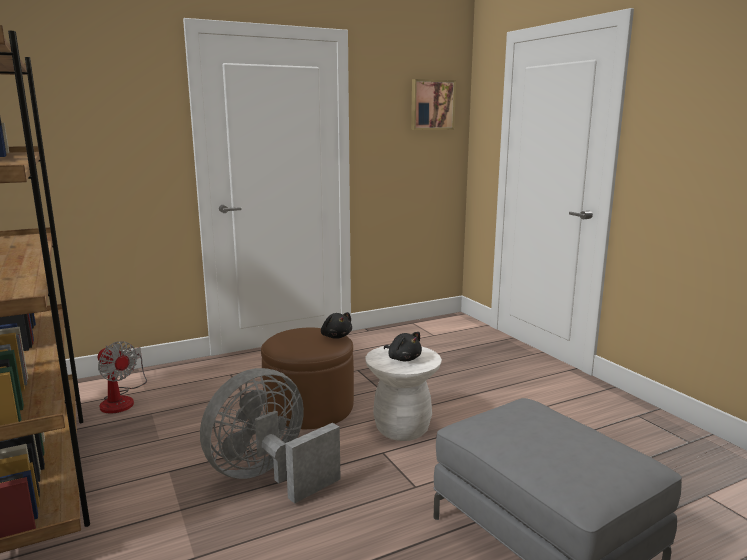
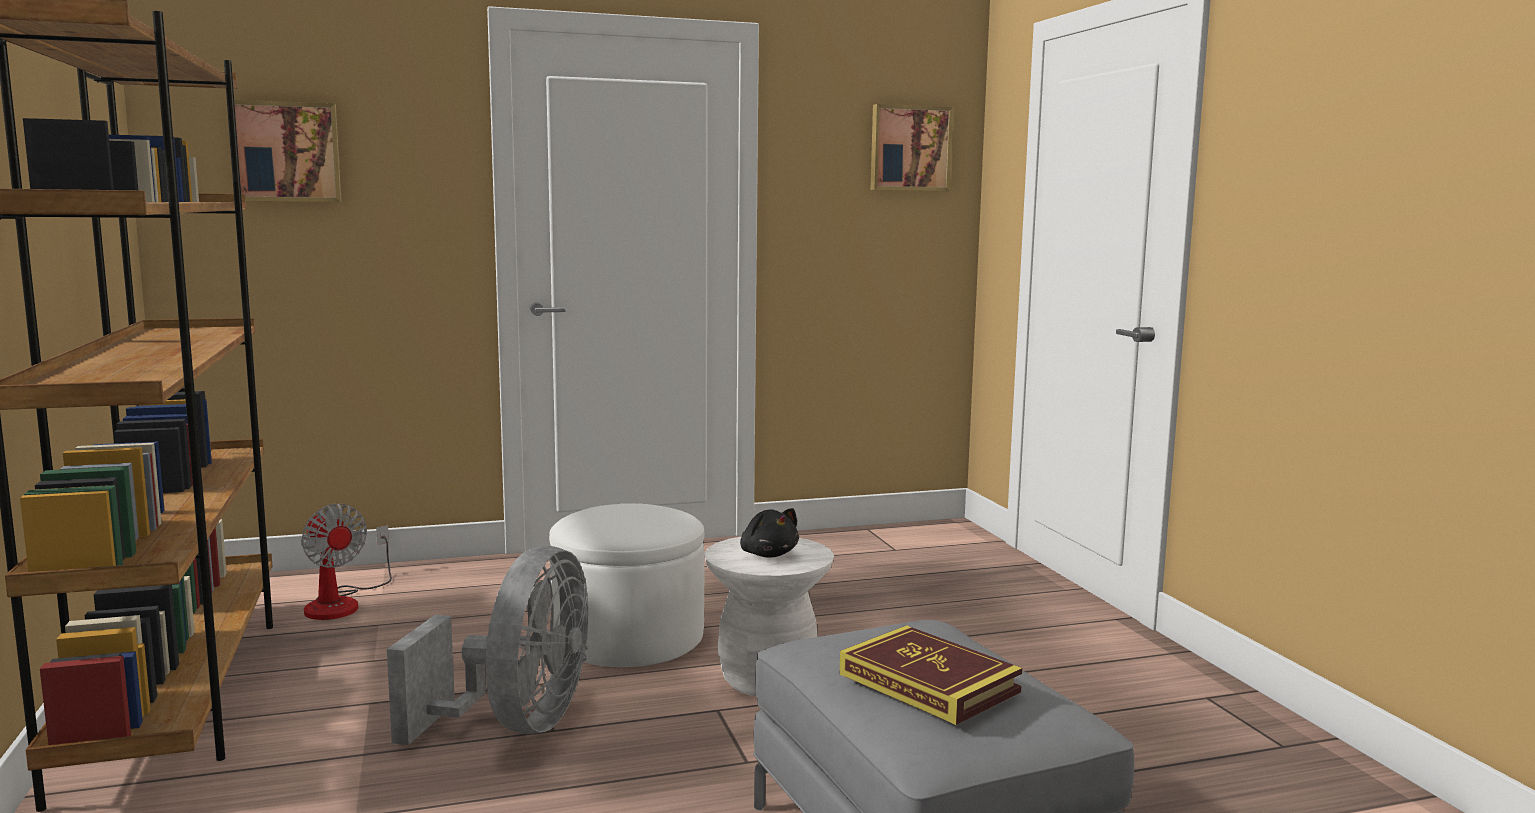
camera: 10 degrees right, 5 degrees down
grey fan [200,368,341,504] -> grey fan turned 135 degrees clockwise [387,546,588,745]
brown ottoman [261,327,354,429] -> white ottoman [549,504,705,667]
black plush toy [321,312,352,339] -> none
none -> picture [234,100,341,202]
none -> book [840,625,1022,725]

